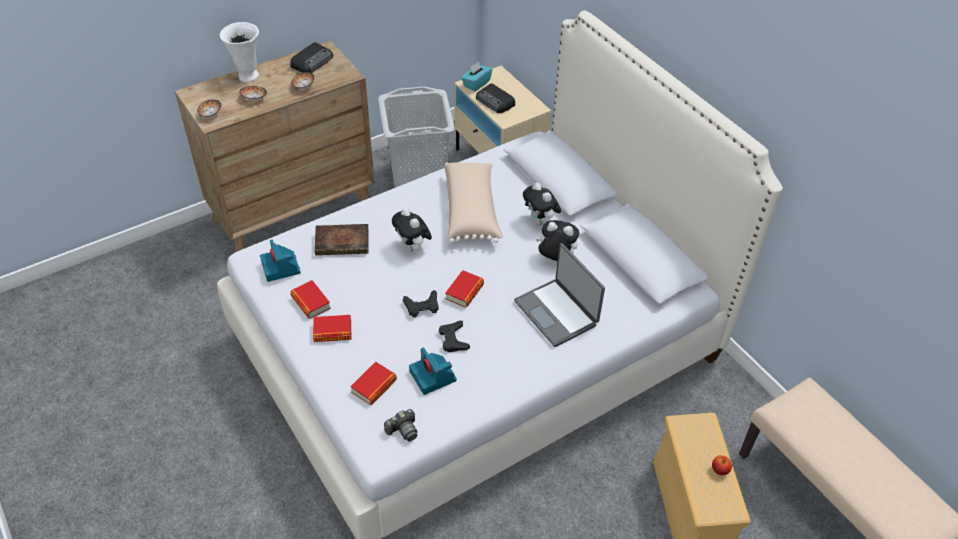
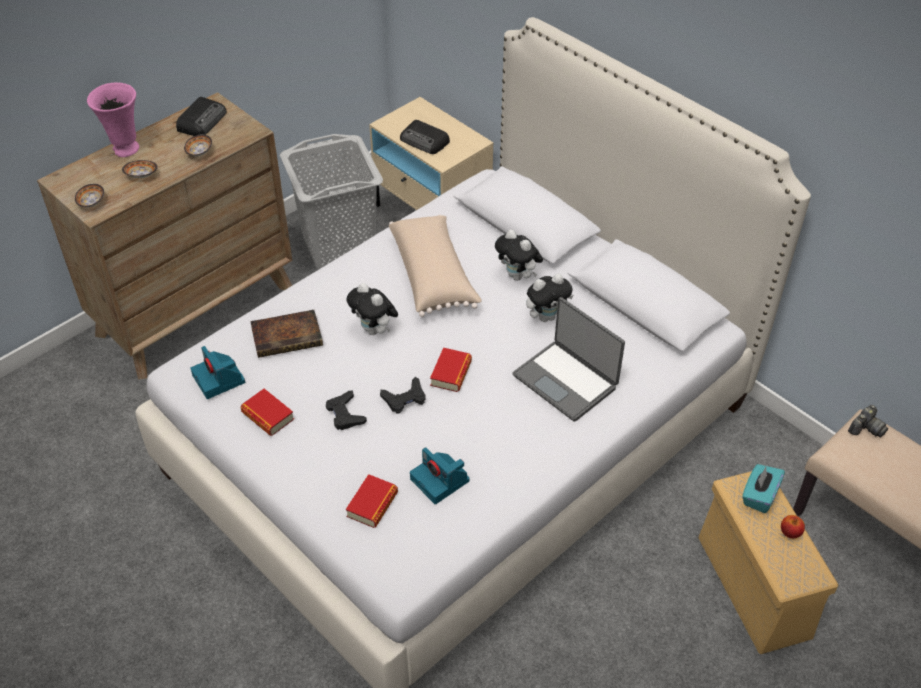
camera: 10 degrees left, 0 degrees up
white vase [220,22,259,82] -> pink vase [87,82,139,157]
book [313,315,351,342] -> none
camera [384,409,417,441] -> camera moved to [848,405,888,438]
black game controller [439,321,470,352] -> black game controller moved to [326,390,367,430]
turquoise tissue box [461,62,492,92] -> turquoise tissue box moved to [742,464,785,513]
plush toy [536,220,579,261] -> plush toy turned 150 degrees clockwise [526,274,574,322]

